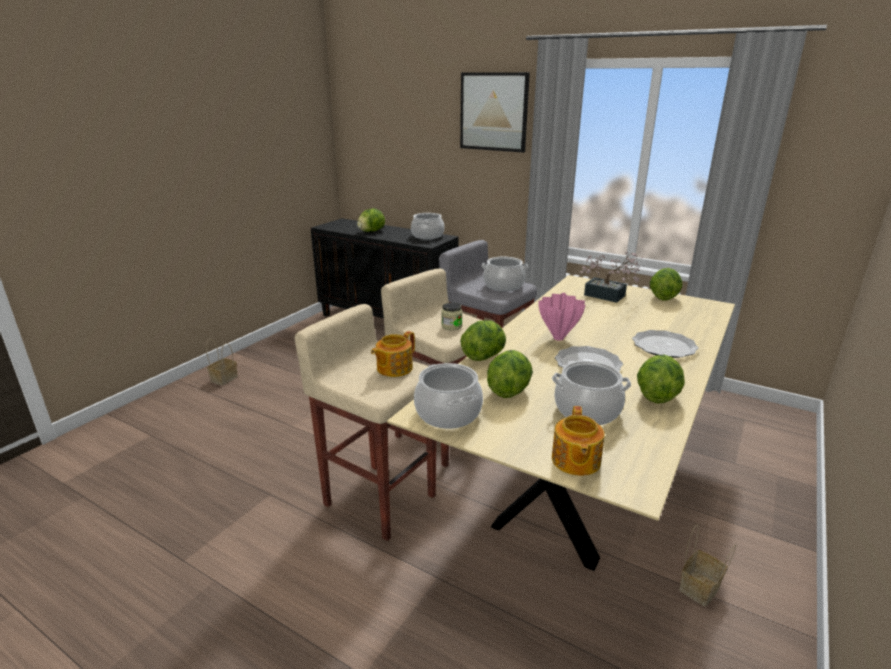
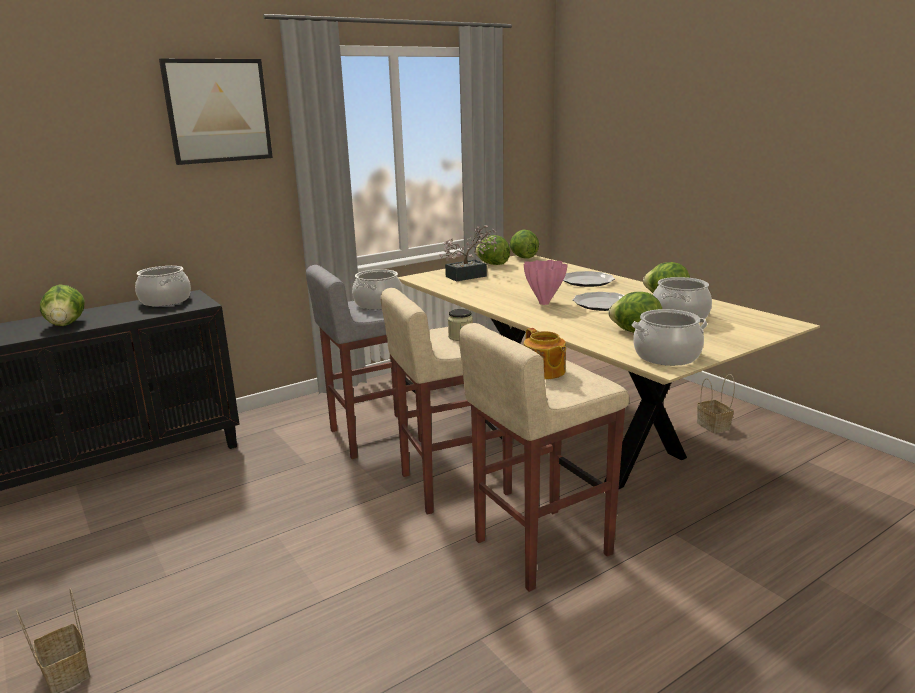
camera: 65 degrees left, 5 degrees down
lettuce [460,320,506,361] -> lettuce moved to [510,230,539,259]
teapot [552,406,605,476] -> none

